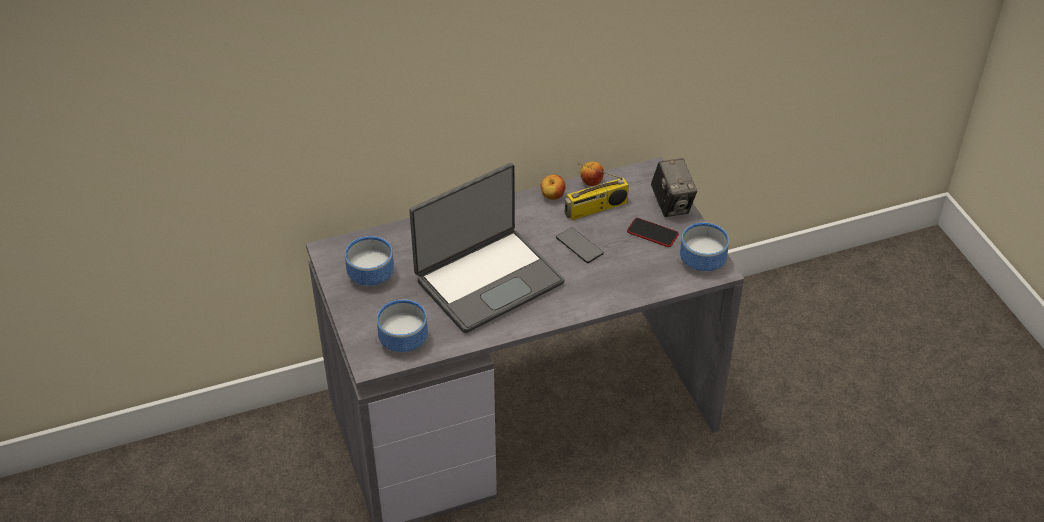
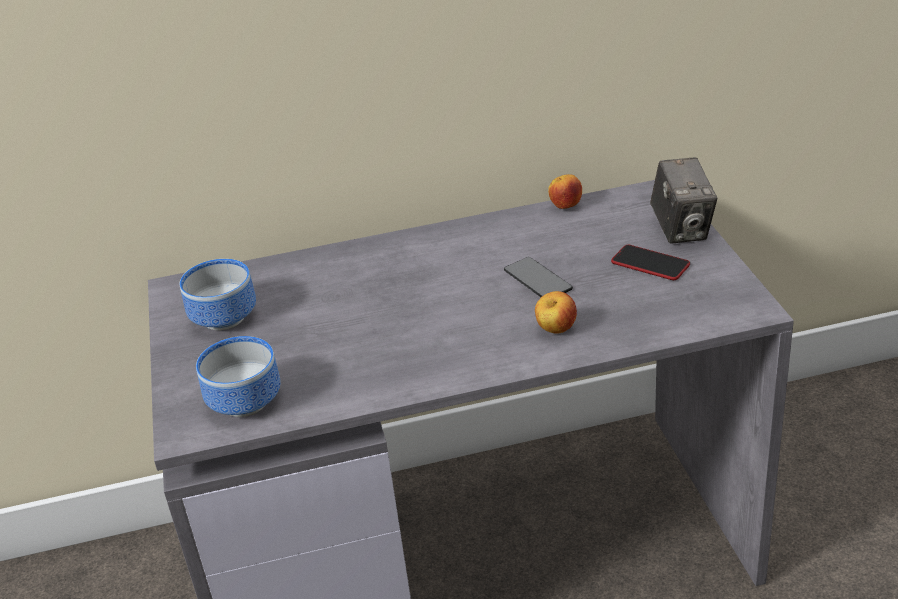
camera: 10 degrees right, 10 degrees down
laptop [409,163,565,333] -> none
apple [540,175,566,200] -> apple moved to [535,291,577,334]
radio [565,163,629,220] -> none
bowl [680,223,729,272] -> none

